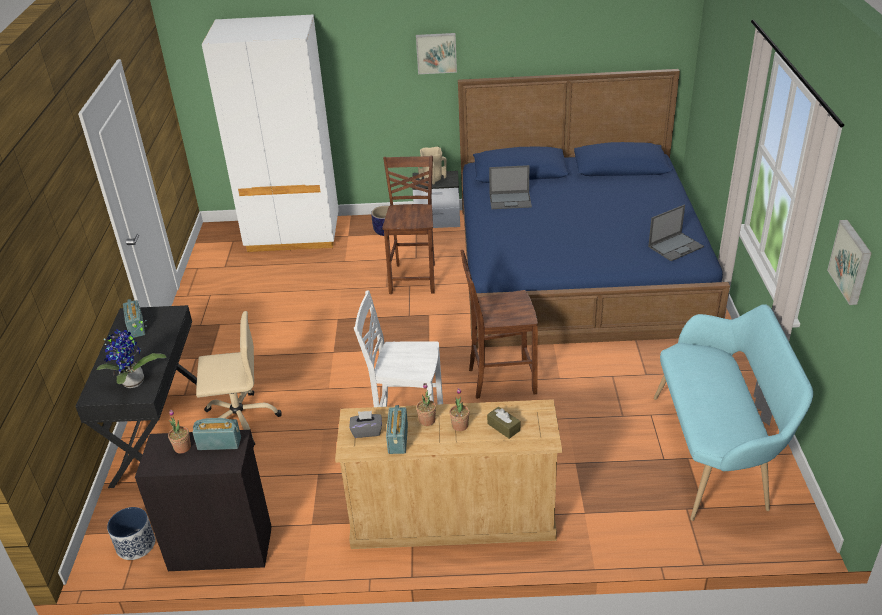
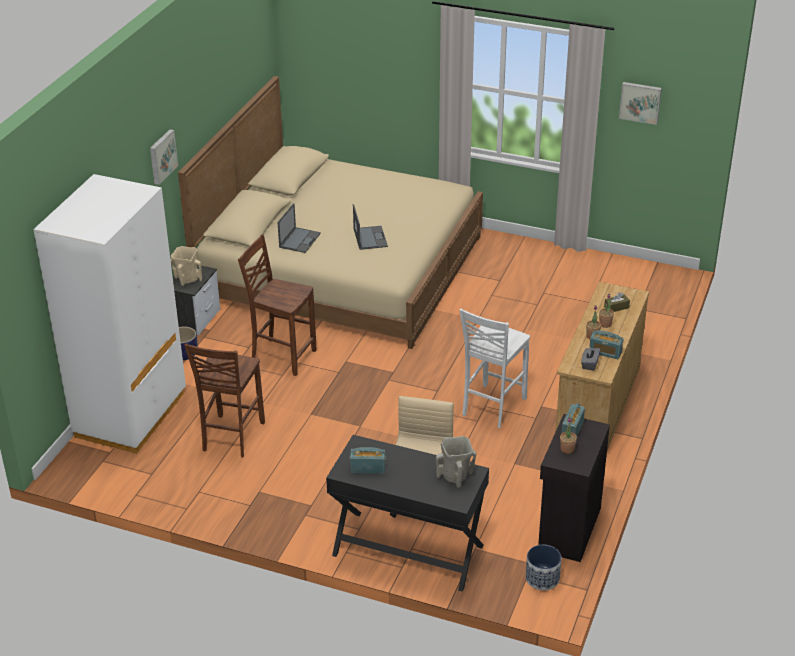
camera: 70 degrees left, 0 degrees up
potted plant [97,320,167,388] -> beige vase [436,436,476,488]
blue bed [458,69,730,348] -> beige bed [178,76,483,349]
brown chair [460,250,538,399] -> brown chair moved to [184,343,265,458]
laptop [648,204,704,261] -> laptop moved to [353,204,388,250]
turquoise bench [654,304,813,521] -> none

